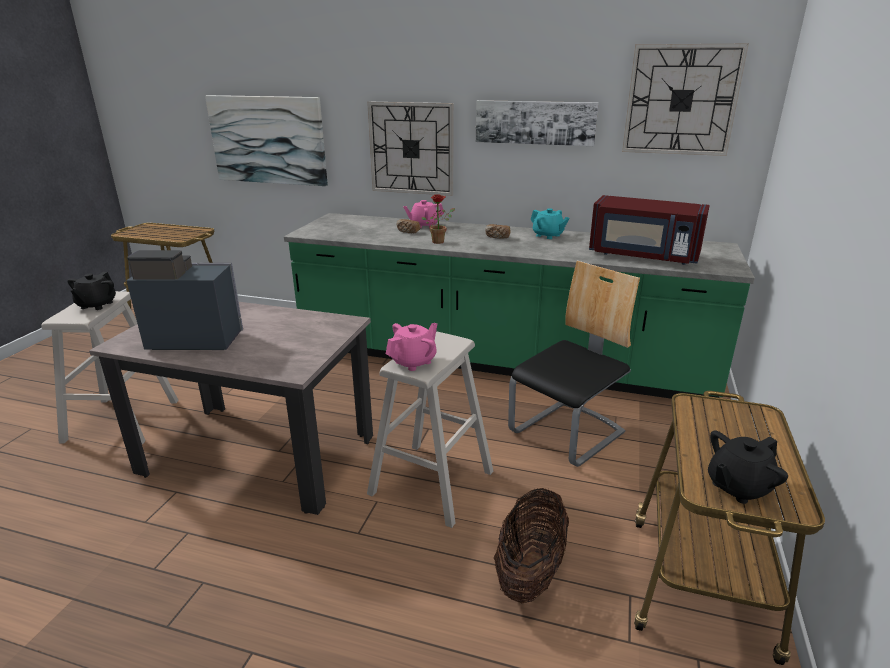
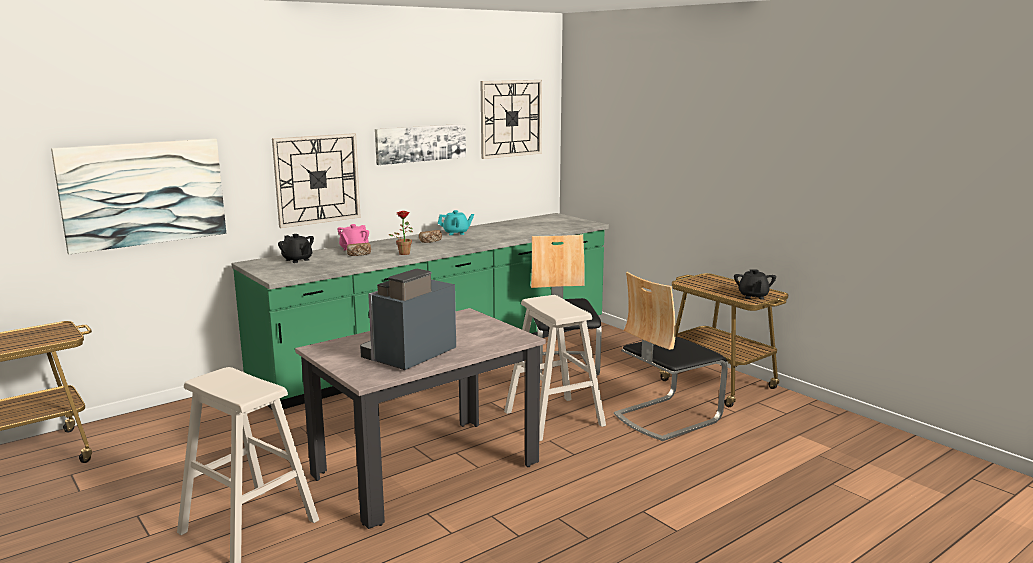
camera: 55 degrees left, 10 degrees down
black teapot [67,272,116,310] -> black teapot moved to [278,234,314,263]
pink teapot [386,323,437,371] -> none
basket [494,488,569,603] -> chair [614,272,728,441]
red microwave [589,195,710,265] -> none

